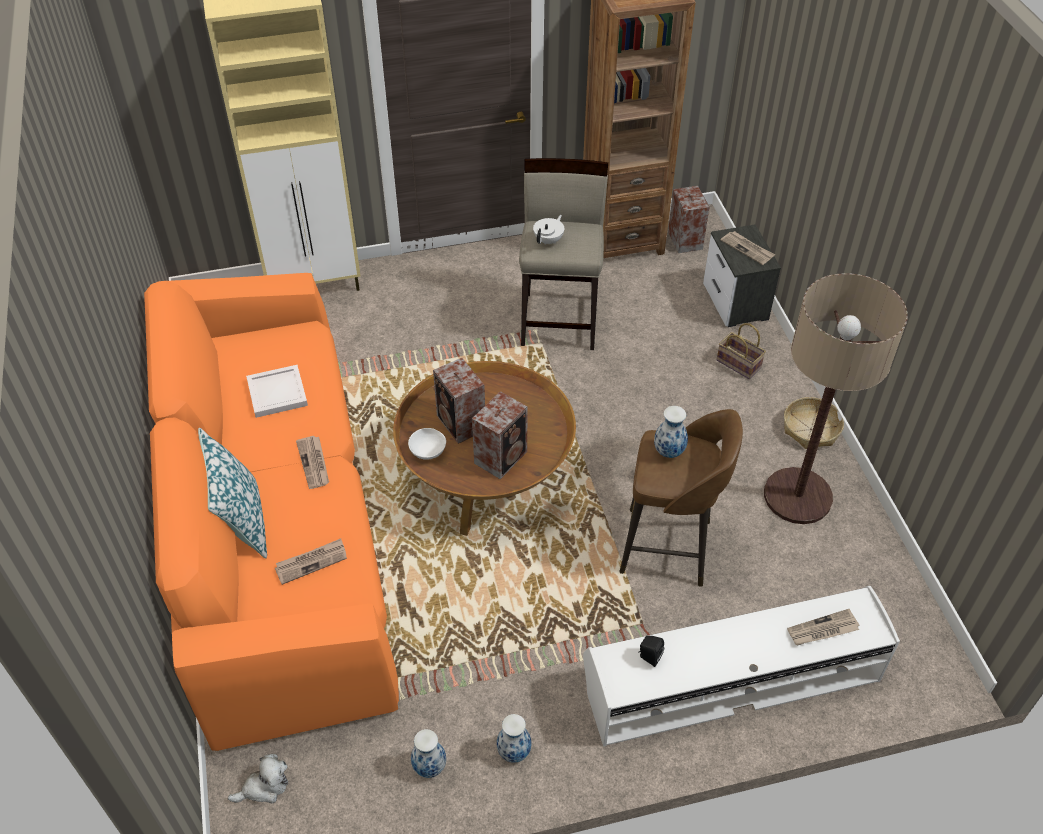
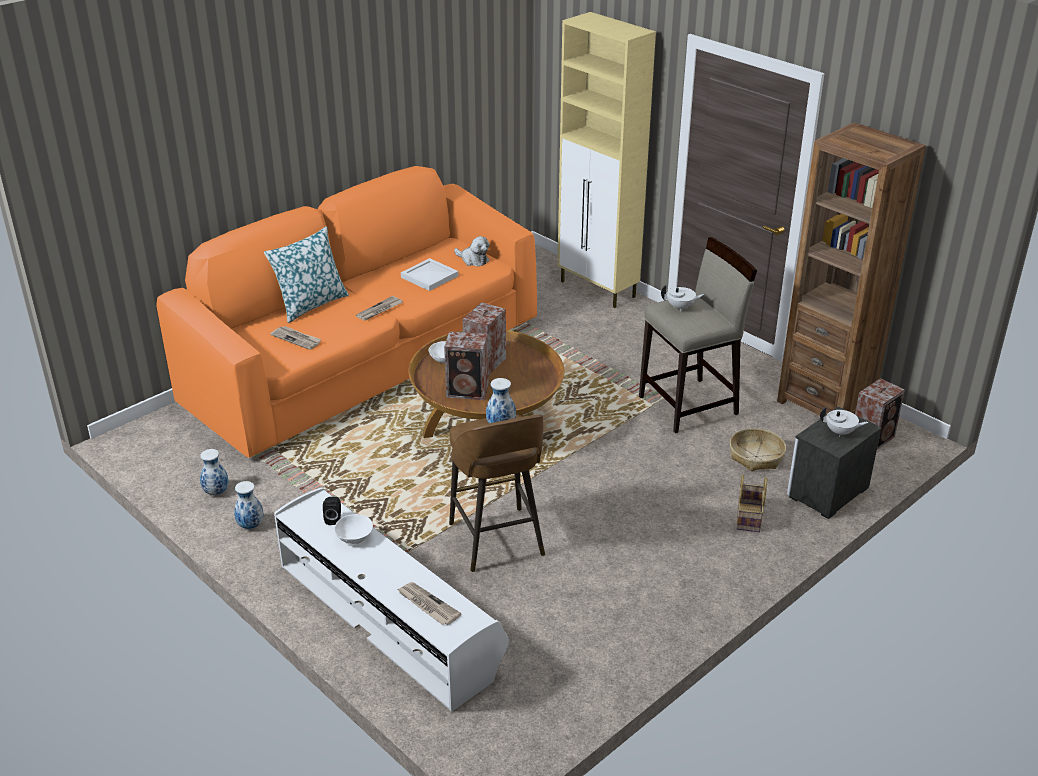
camera: 60 degrees right, 15 degrees down
plush toy [228,754,289,803] -> plush toy moved to [454,236,490,266]
newspaper [720,231,775,265] -> white teapot [820,407,868,437]
floor lamp [764,273,908,524] -> none
basket [784,397,844,449] -> basket moved to [730,428,786,471]
none -> white bowl [334,514,373,544]

